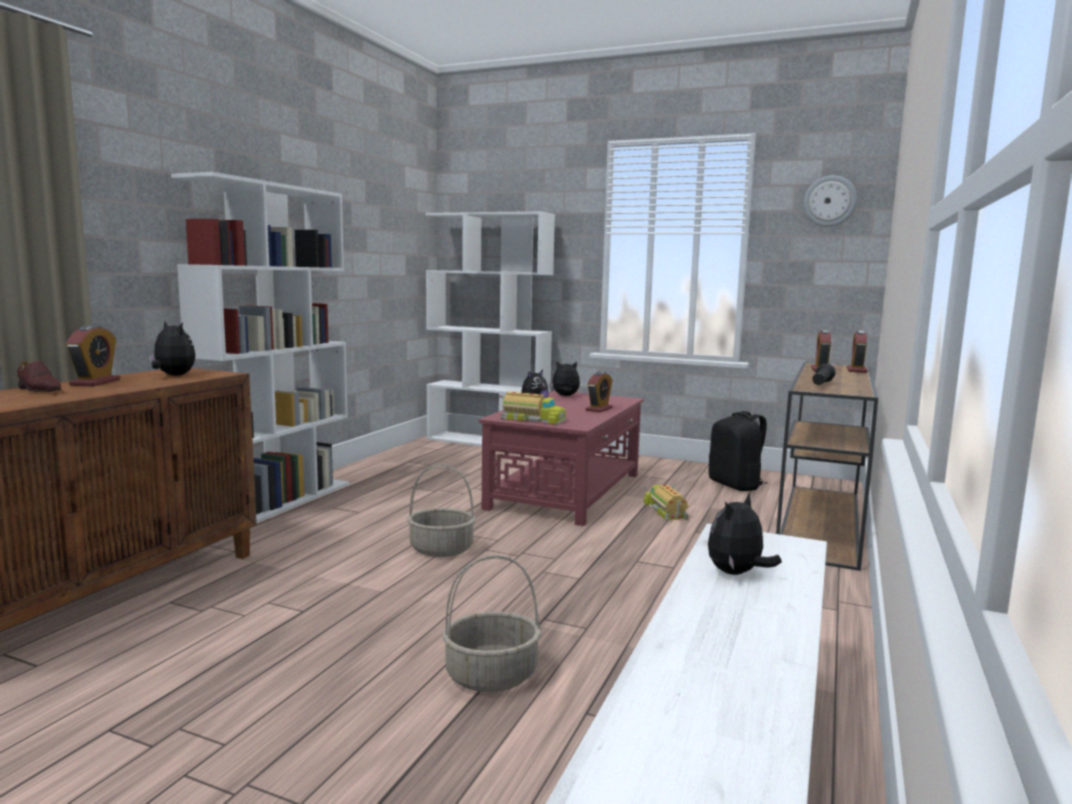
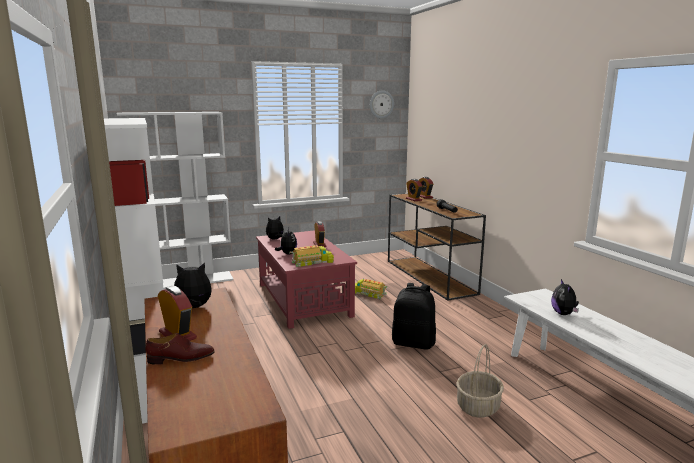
camera: 45 degrees left, 5 degrees up
basket [407,464,476,557] -> none
black backpack [709,411,767,491] -> black backpack moved to [392,283,436,350]

